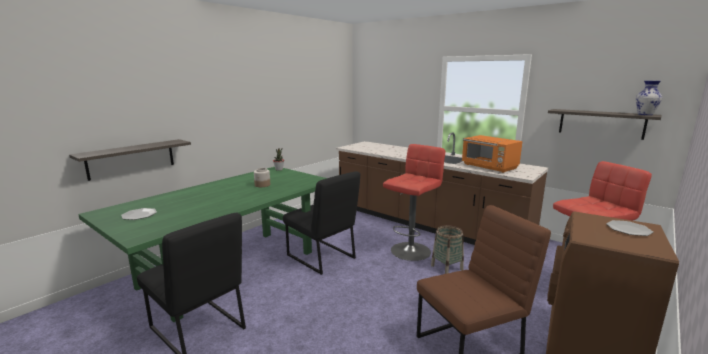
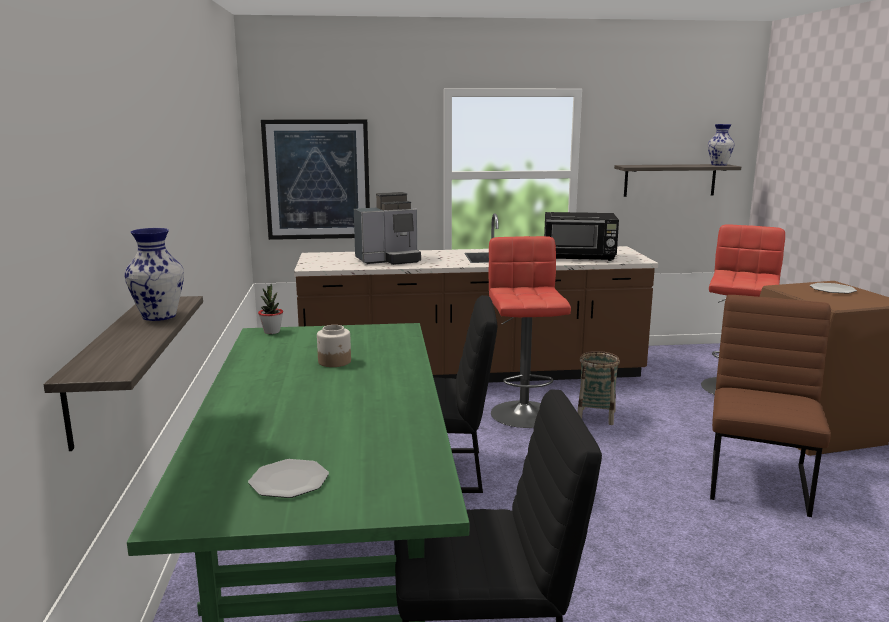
camera: 45 degrees left, 0 degrees up
orange microwave [462,135,523,173] -> black microwave [544,212,619,261]
none -> vase [124,228,184,321]
none -> picture [261,119,370,240]
none -> coffee machine [354,192,421,265]

